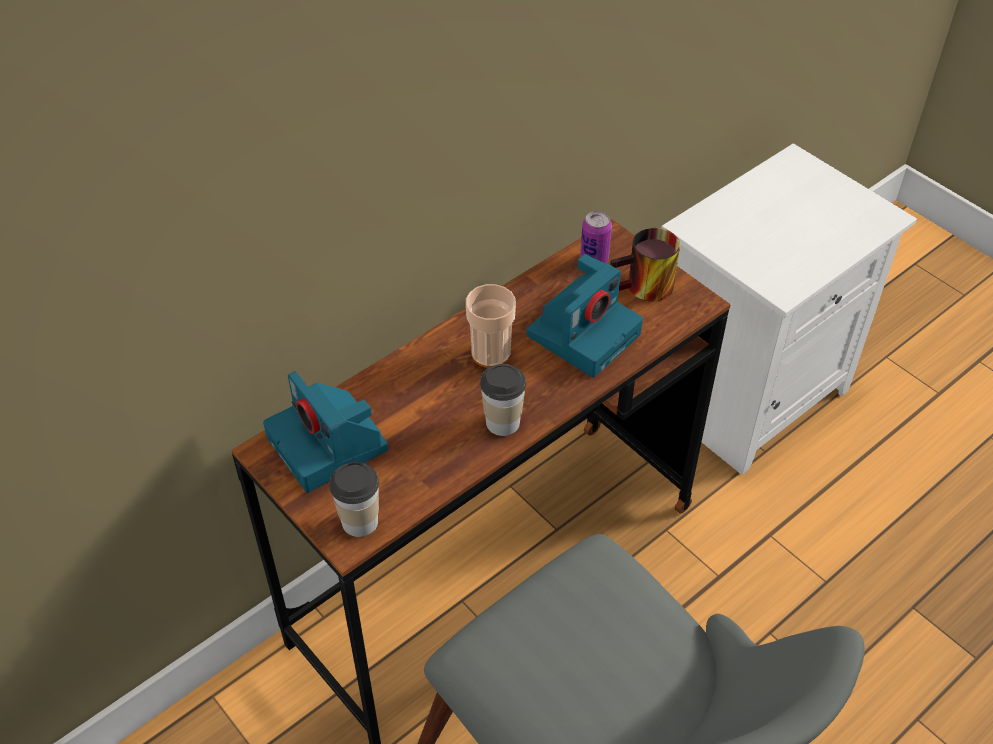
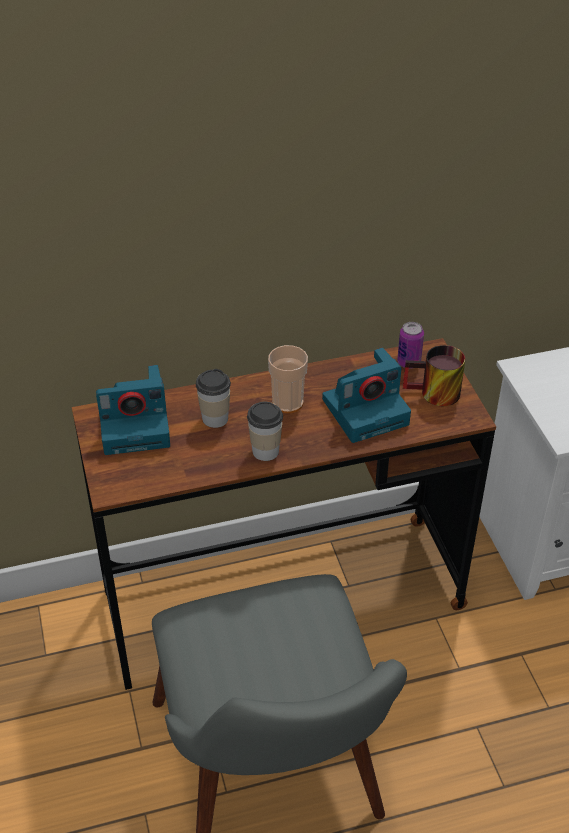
camera: 25 degrees right, 5 degrees down
camera [263,371,388,493] -> camera turned 90 degrees counterclockwise [96,365,170,455]
cup [330,462,379,537] -> cup moved to [196,369,231,428]

